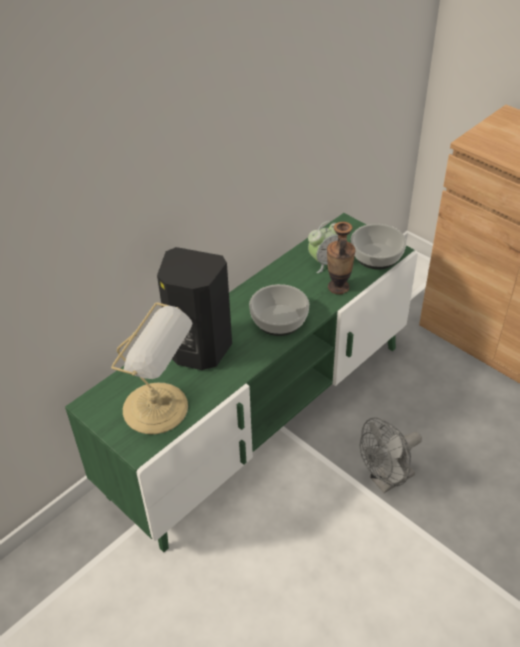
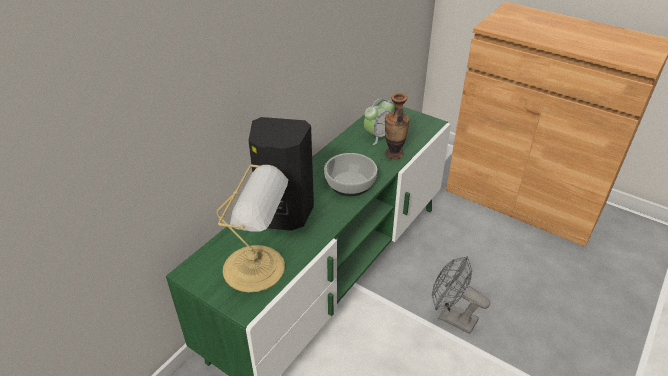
camera: 10 degrees left, 5 degrees down
bowl [351,224,406,270] -> none
grey fan [360,417,422,493] -> grey fan turned 75 degrees clockwise [432,256,490,334]

